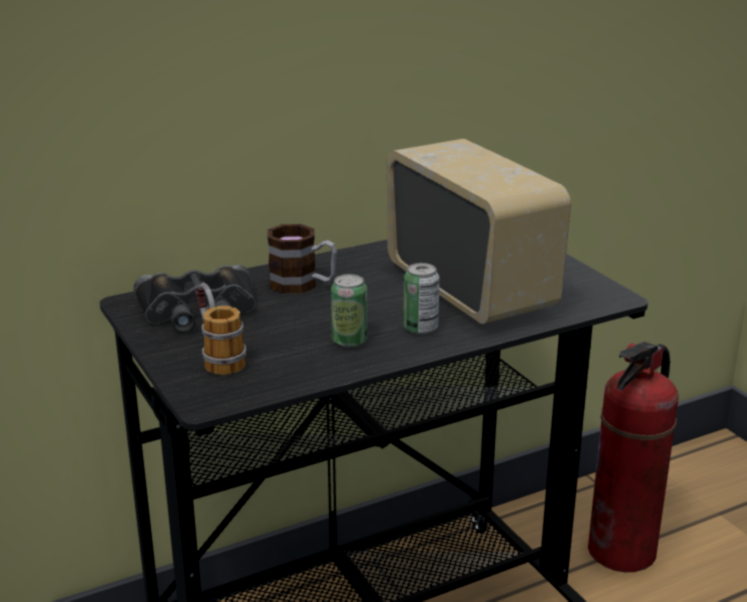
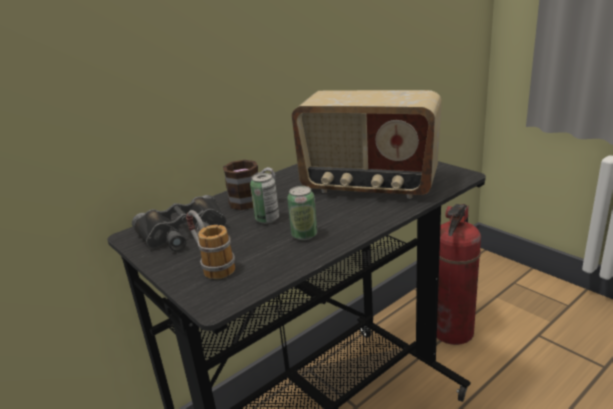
camera: 10 degrees left, 0 degrees up
radio [387,139,571,324] -> radio turned 150 degrees clockwise [292,90,442,199]
can [403,263,439,335] -> can moved to [250,173,279,224]

